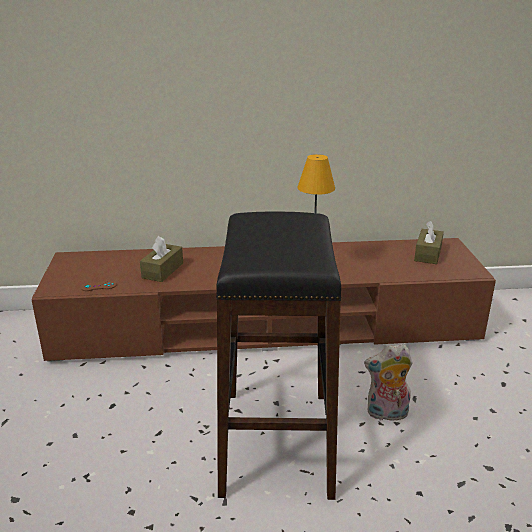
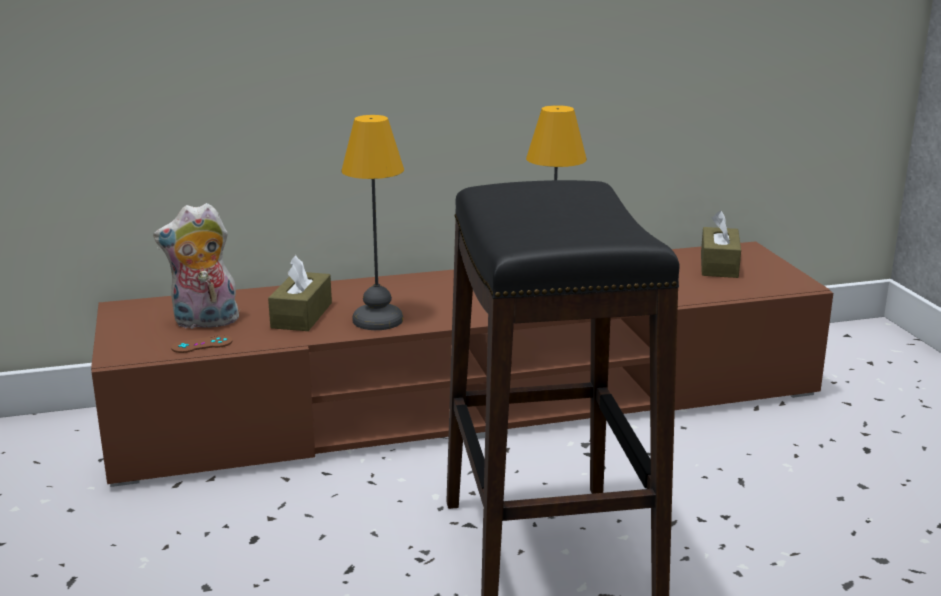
camera: 10 degrees left, 5 degrees down
plush toy [364,344,413,421] -> plush toy moved to [153,203,241,330]
none -> table lamp [341,115,404,330]

